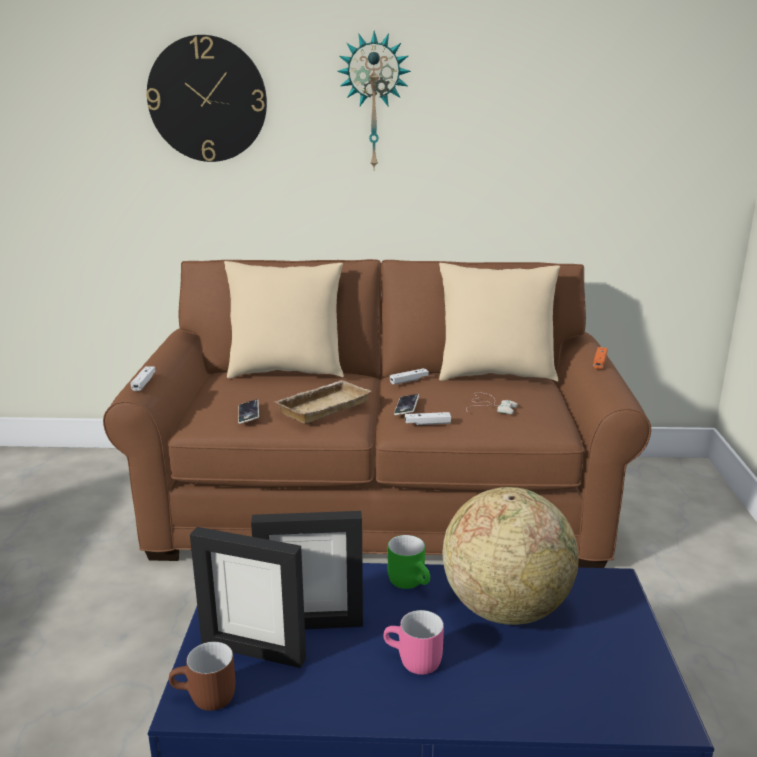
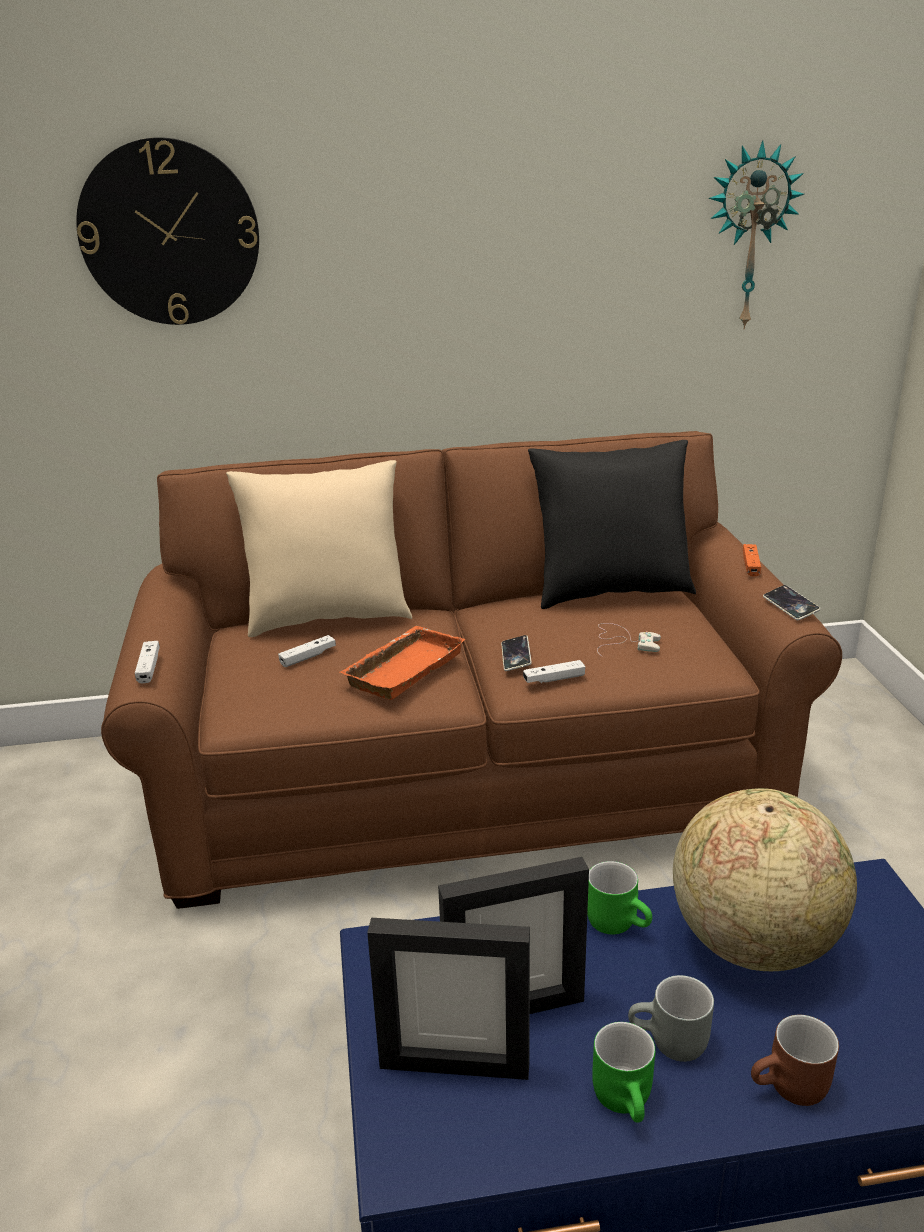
camera: 10 degrees left, 5 degrees up
brown mug [169,642,235,711] -> brown mug moved to [751,1015,839,1106]
phone [238,399,259,424] -> phone moved to [763,585,821,620]
beige tray [274,380,371,424] -> orange tray [339,626,466,700]
wall clock [337,30,411,169] -> wall clock moved to [709,140,804,330]
pink mug [383,610,444,675] -> grey mug [628,975,714,1062]
white game controller [390,368,429,385] -> white game controller moved to [278,635,336,667]
beige pillow [439,263,560,382] -> black pillow [528,440,696,609]
none -> green mug [592,1022,655,1123]

